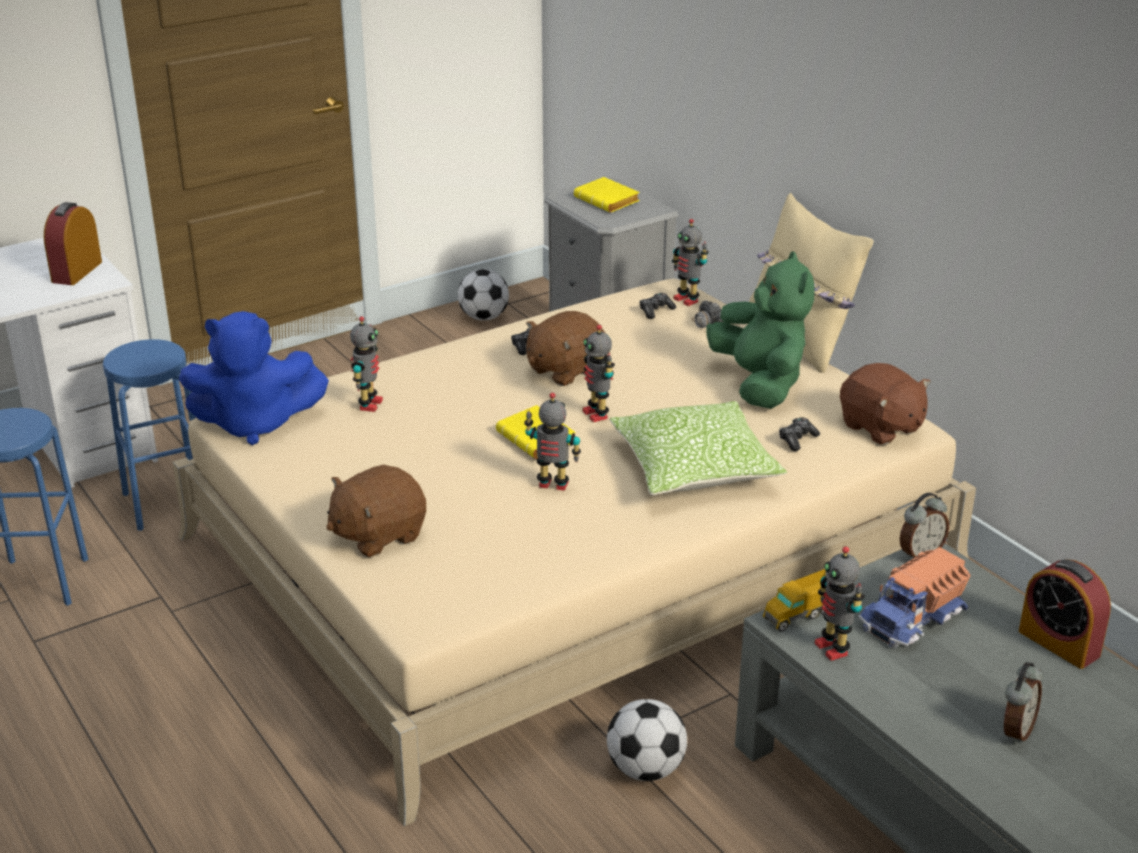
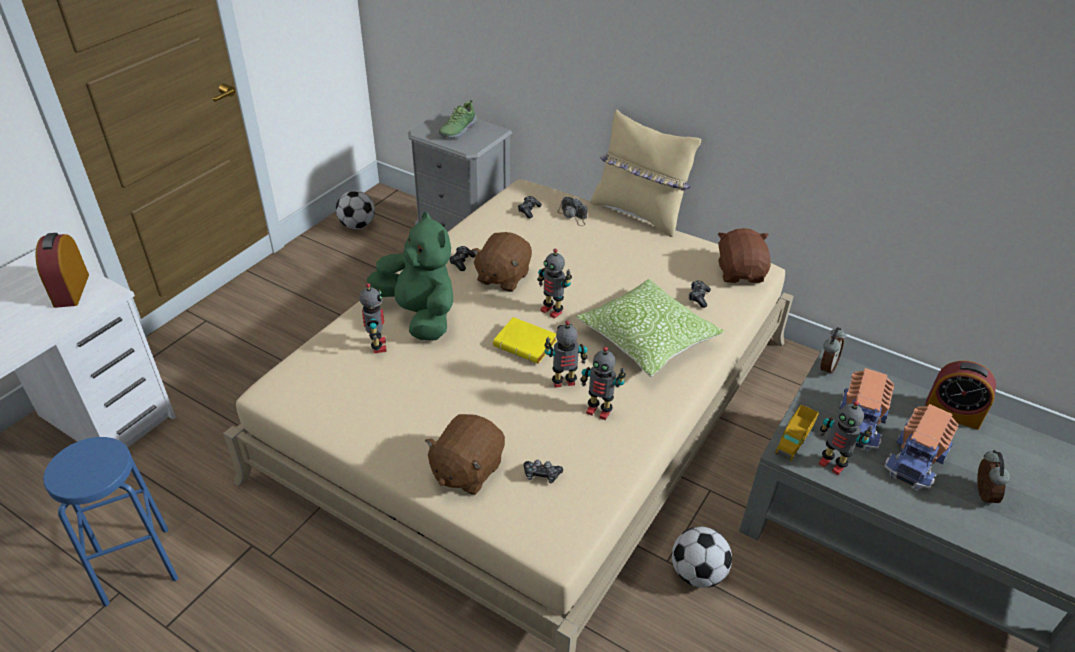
camera: 25 degrees left, 10 degrees up
blue stool [103,339,196,531] -> none
blue plush toy [179,311,329,445] -> none
yellow book [574,177,640,213] -> shoe [439,100,477,138]
toy robot [672,219,709,306] -> toy robot moved to [580,347,626,420]
green plush toy [707,251,814,409] -> green plush toy moved to [367,212,453,340]
brown plush toy [840,363,931,445] -> brown plush toy turned 120 degrees counterclockwise [718,228,771,283]
none -> game controller [523,460,563,483]
none -> toy truck [884,404,959,490]

